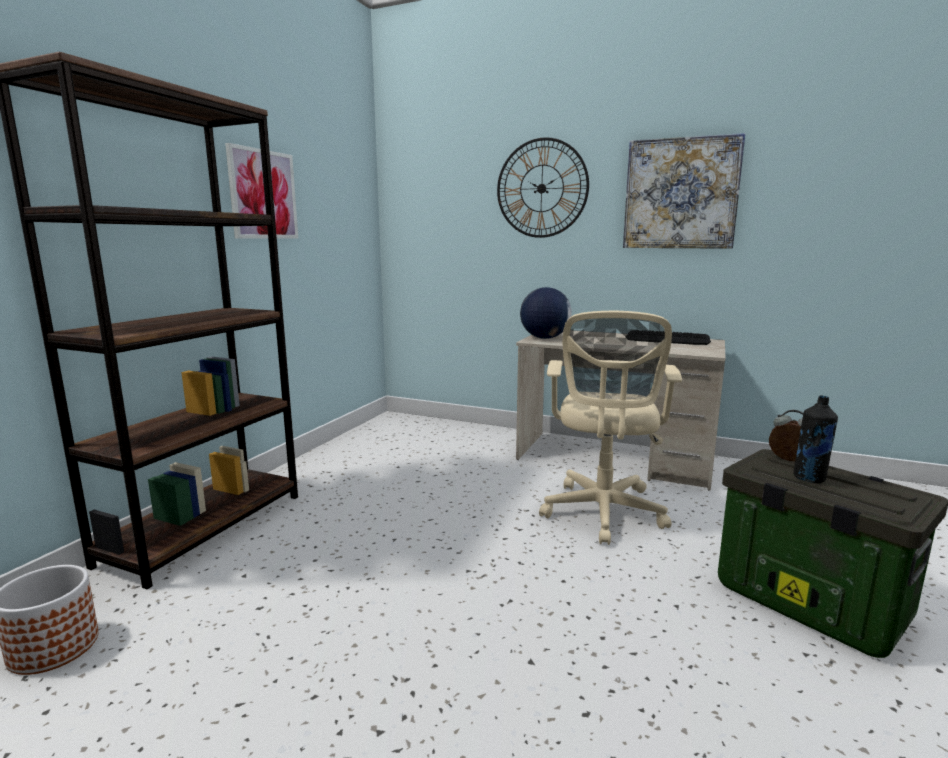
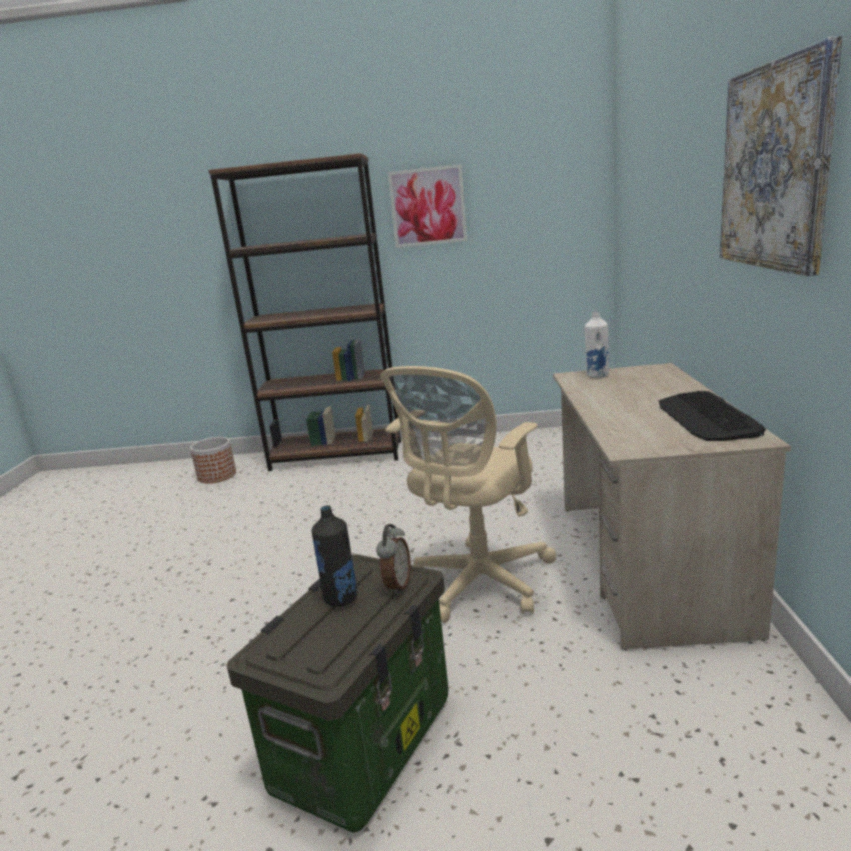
camera: 70 degrees right, 5 degrees up
wall clock [497,137,589,238] -> none
globe [520,287,572,339] -> white bottle [585,311,609,378]
beige office chair [539,311,682,545] -> beige office chair turned 45 degrees counterclockwise [380,366,556,623]

